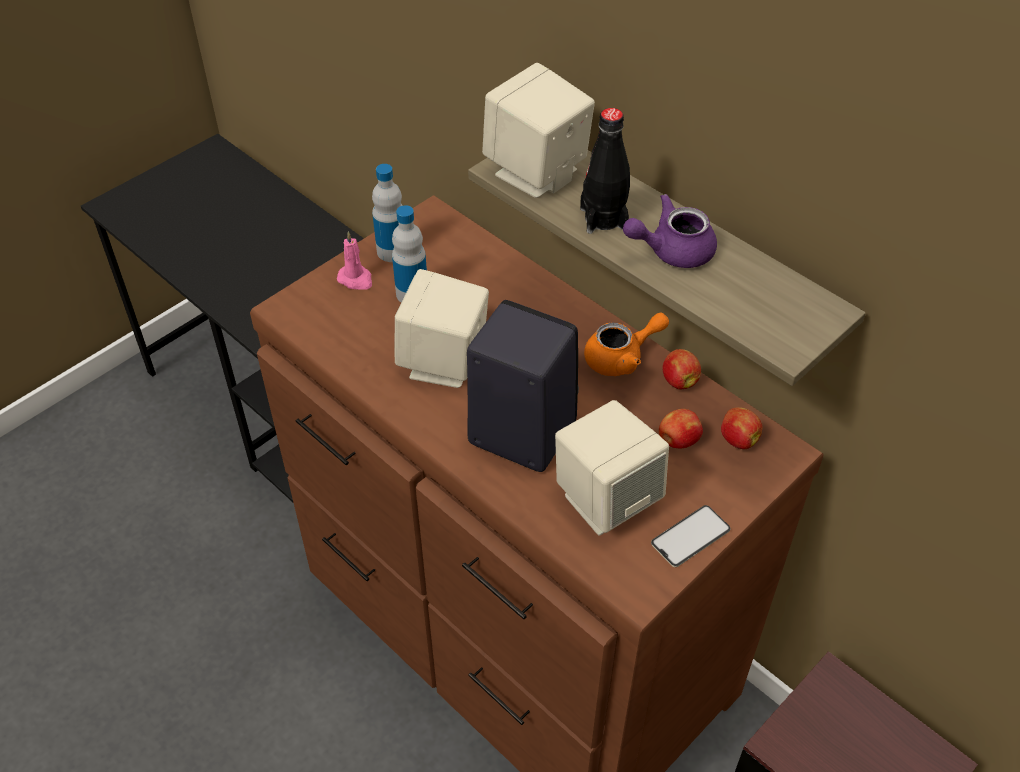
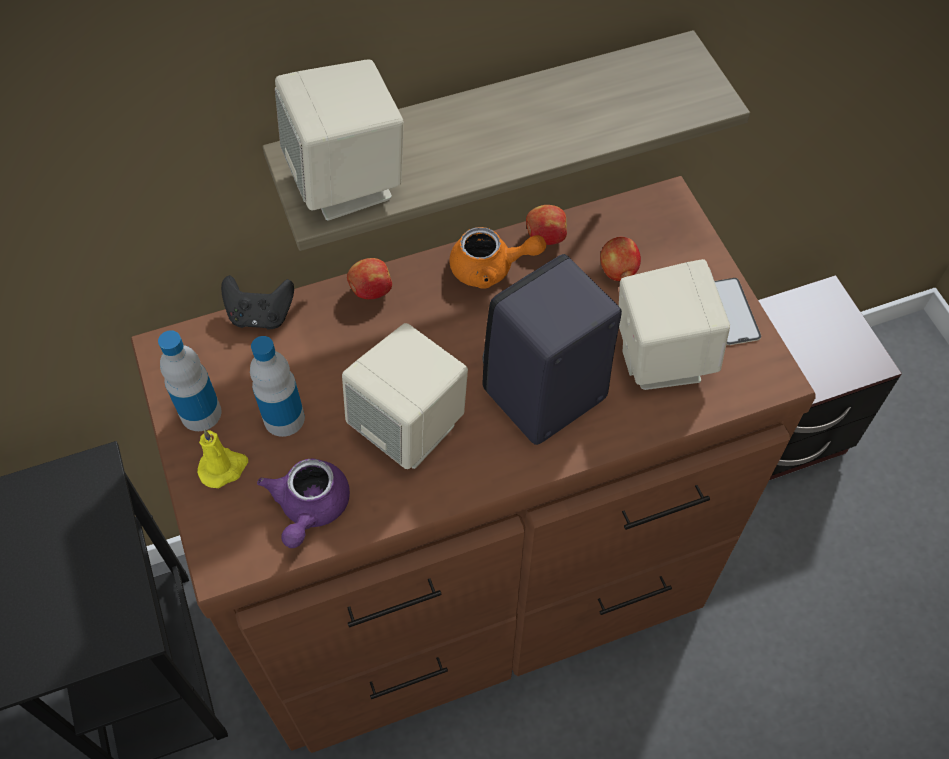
camera: 65 degrees left, 10 degrees up
pink candle [337,231,372,290] -> yellow candle [197,429,248,488]
black bottle [580,108,630,234] -> none
orange teapot [584,313,669,376] -> orange teapot turned 90 degrees clockwise [450,227,546,289]
purple teapot [623,194,717,268] -> purple teapot moved to [257,459,350,548]
apple [721,407,762,449] -> apple moved to [347,258,392,299]
none -> black game controller [221,275,294,330]

